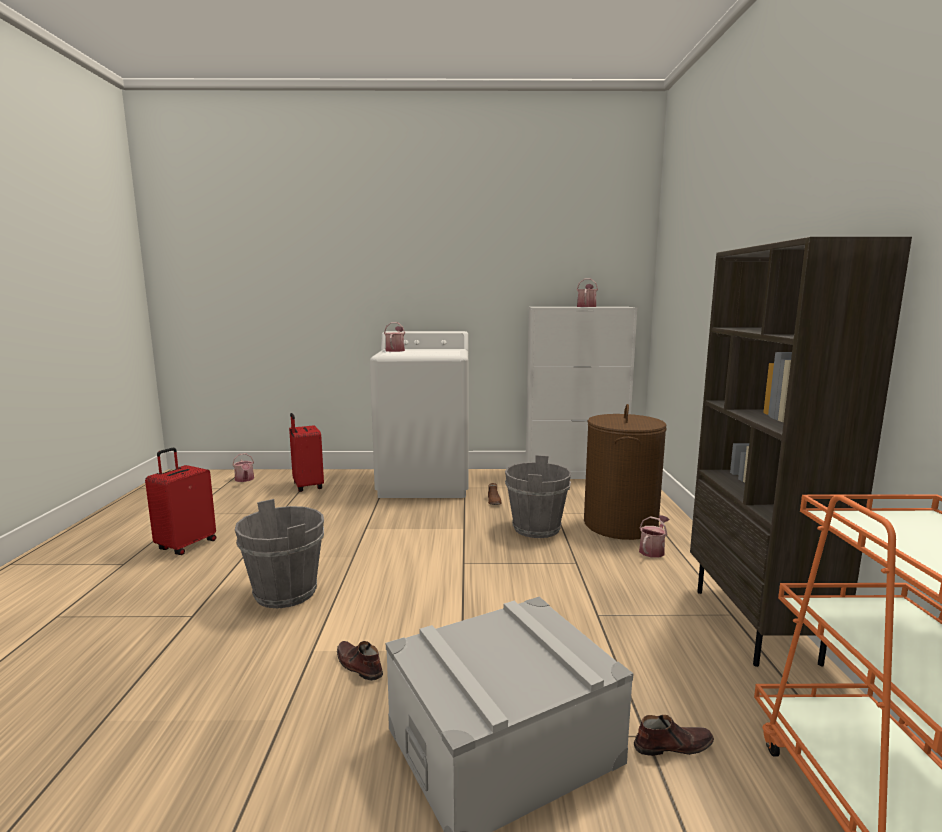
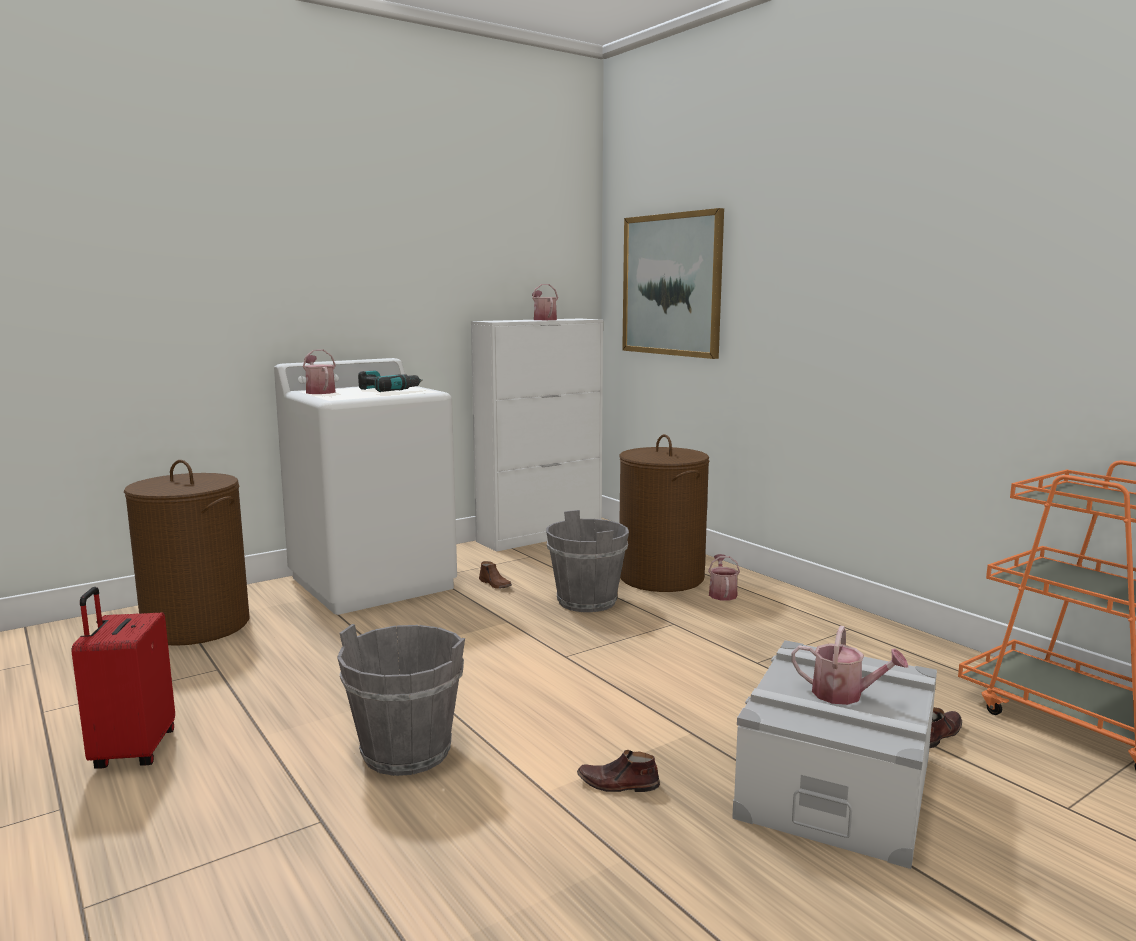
camera: 35 degrees left, 0 degrees up
watering can [232,453,254,482] -> watering can moved to [791,626,909,705]
red suitcase [289,413,324,492] -> brown laundry basket [124,460,250,646]
brown bookcase [690,237,912,667] -> none
none -> power drill [358,371,423,392]
none -> picture [622,208,724,359]

